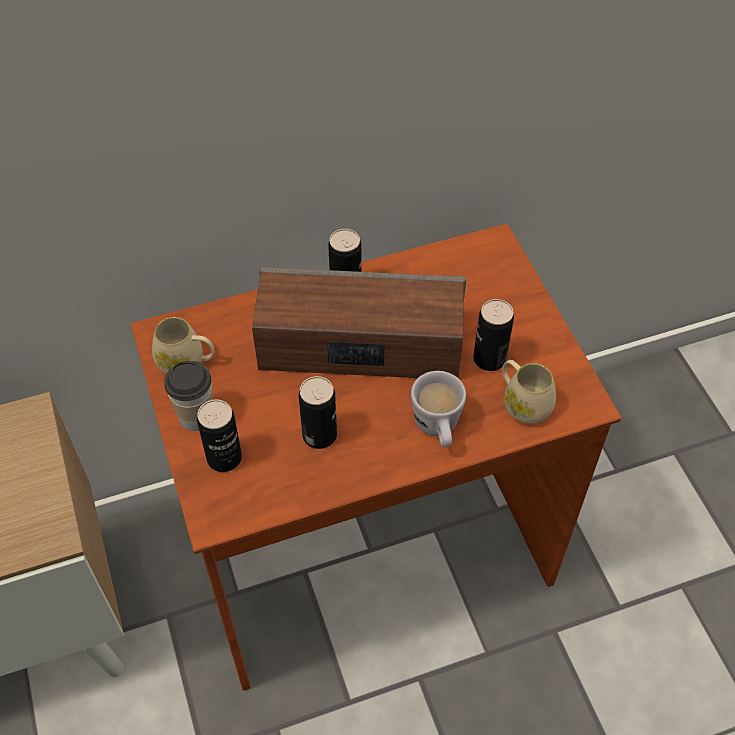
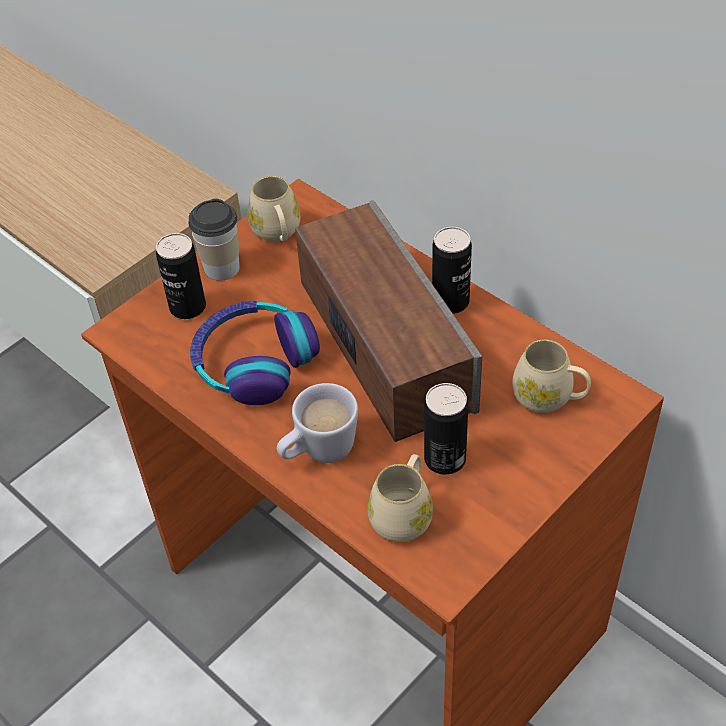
camera: 65 degrees right, 5 degrees down
can [299,376,337,449] -> headphones [190,301,320,405]
none -> beige mug [512,339,591,413]

